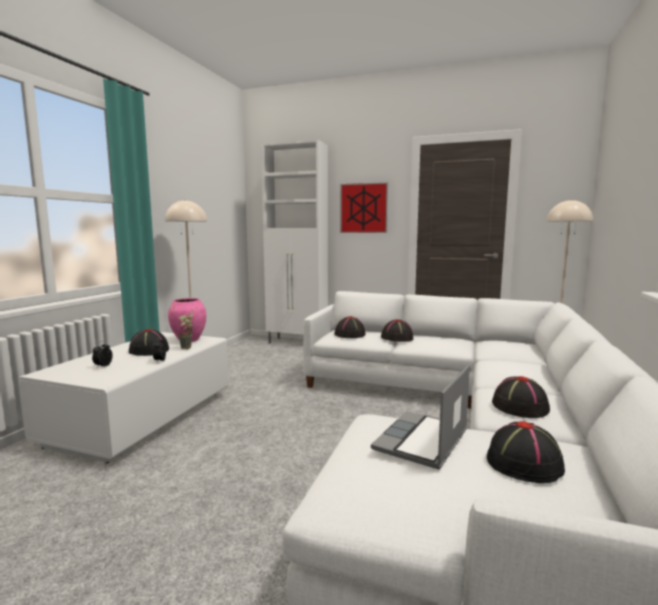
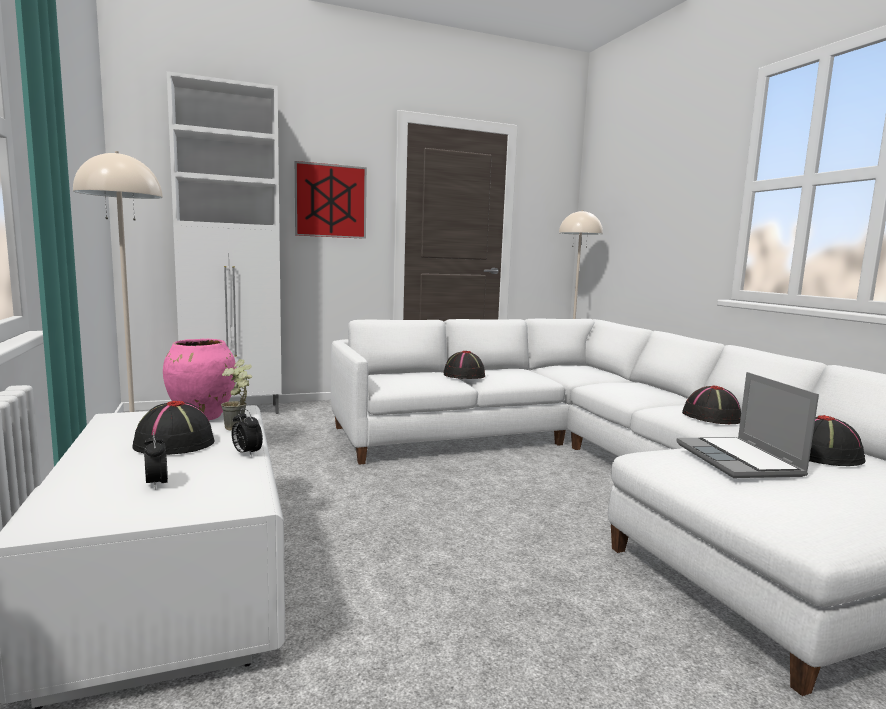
camera: 40 degrees left, 0 degrees up
black hat [334,316,366,338] -> none

